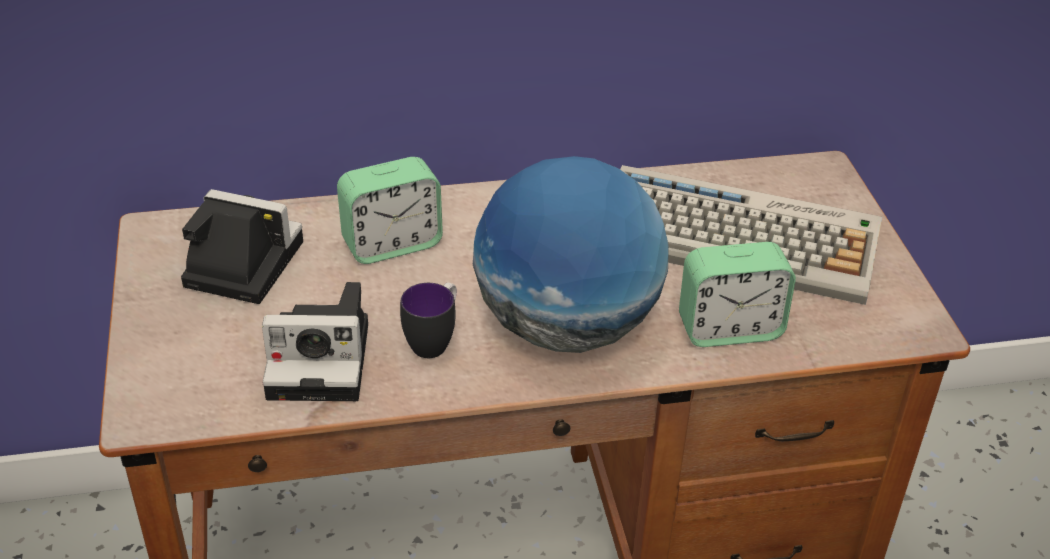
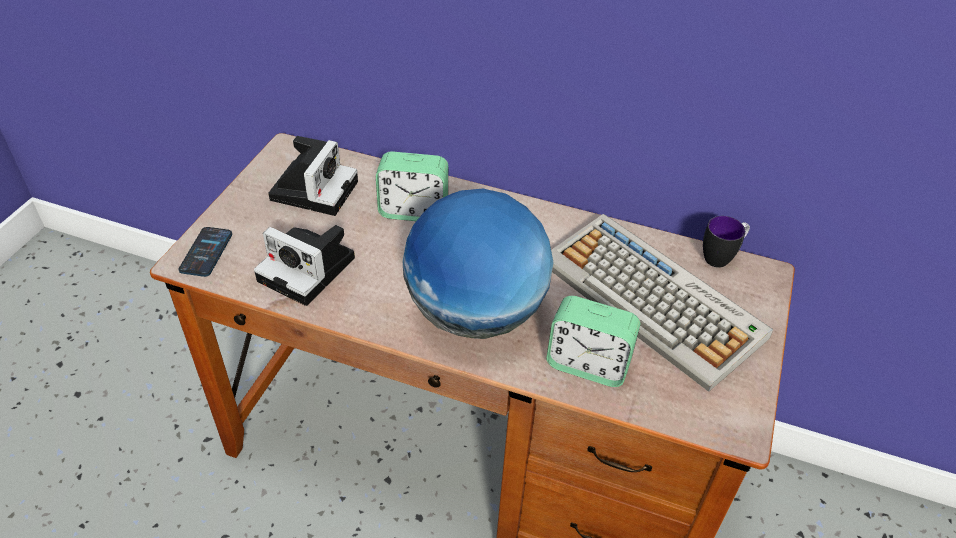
camera: 30 degrees right, 5 degrees up
camera [181,189,303,304] -> camera turned 60 degrees clockwise [268,136,358,216]
mug [400,283,457,358] -> mug moved to [703,216,750,268]
none -> phone [178,227,232,277]

